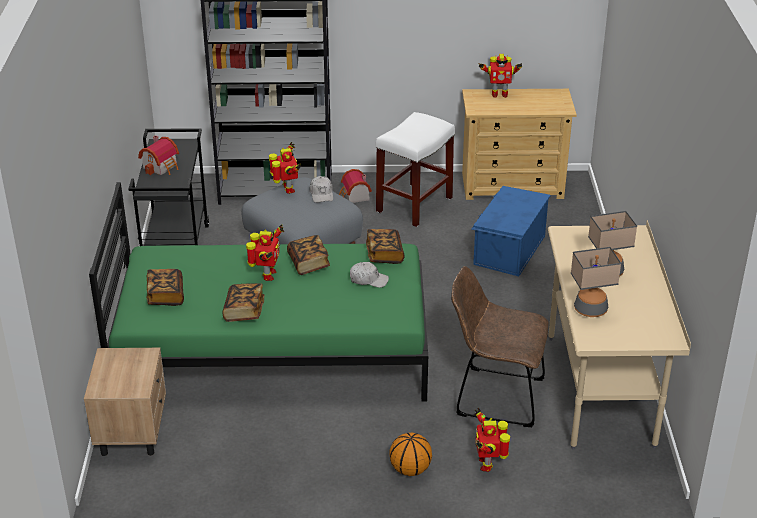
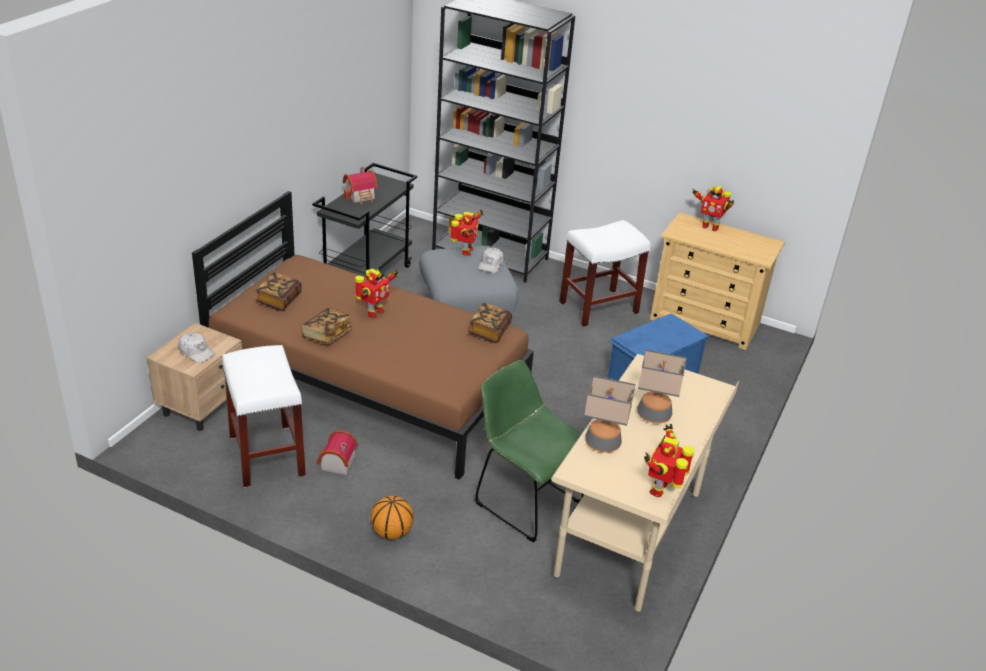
camera: 25 degrees right, 0 degrees up
green bed [89,182,428,401] -> brown bed [192,191,534,480]
book [287,235,330,275] -> none
toy house [339,169,372,203] -> toy house moved to [316,430,358,475]
white cap [350,262,389,288] -> white cap moved to [178,333,215,363]
brown chair [451,266,549,427] -> green chair [475,360,584,543]
toy robot [474,408,510,472] -> toy robot moved to [644,424,694,497]
none -> white stool [222,345,306,488]

